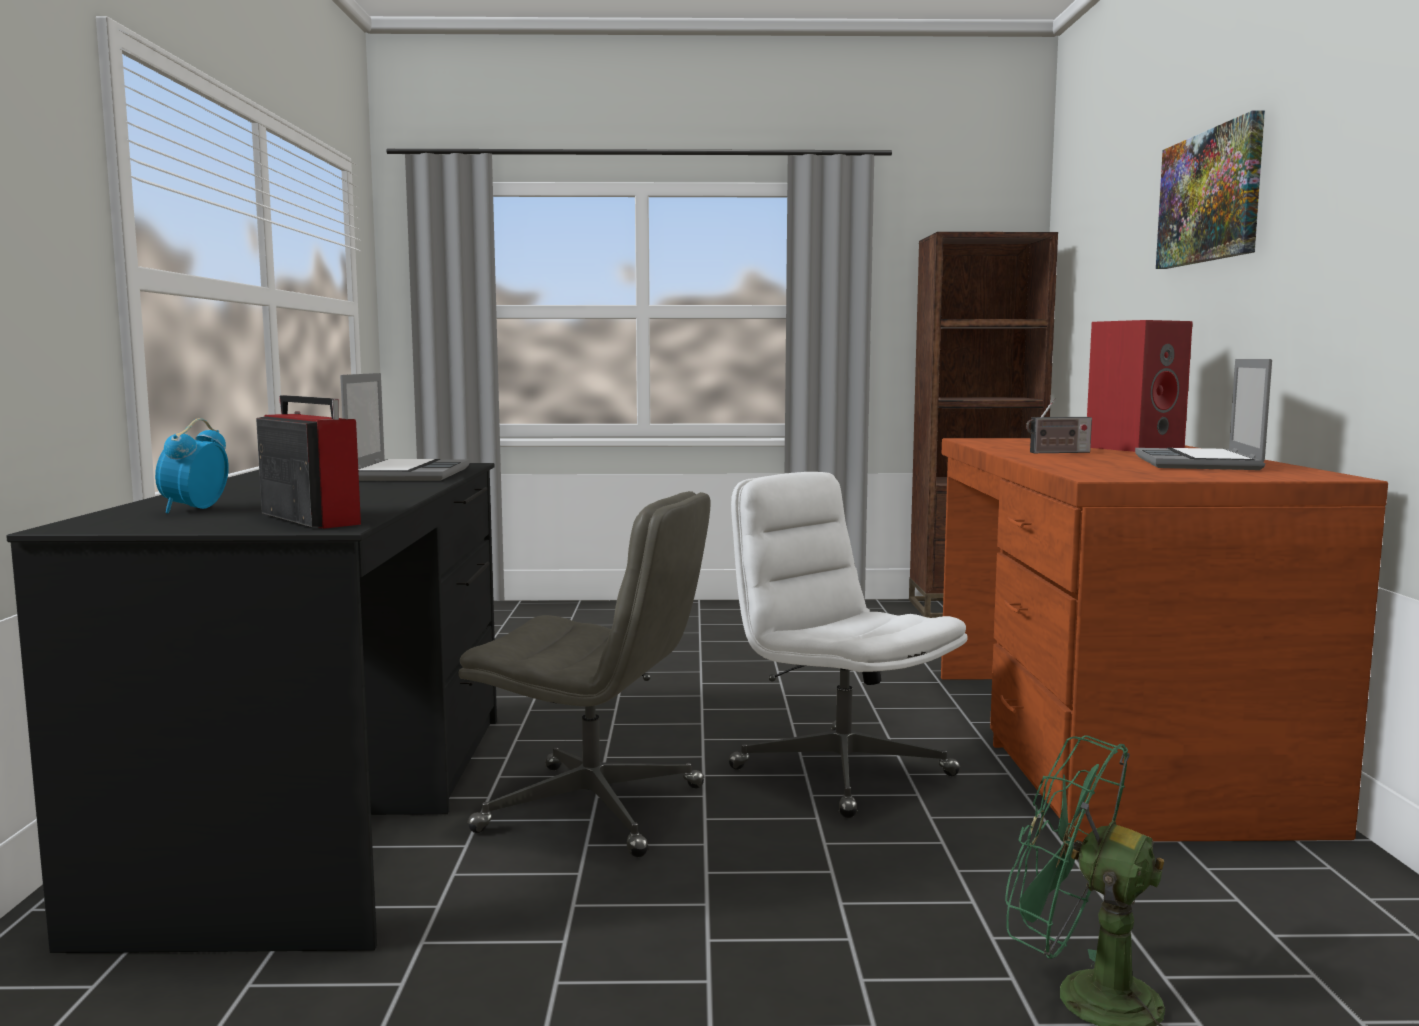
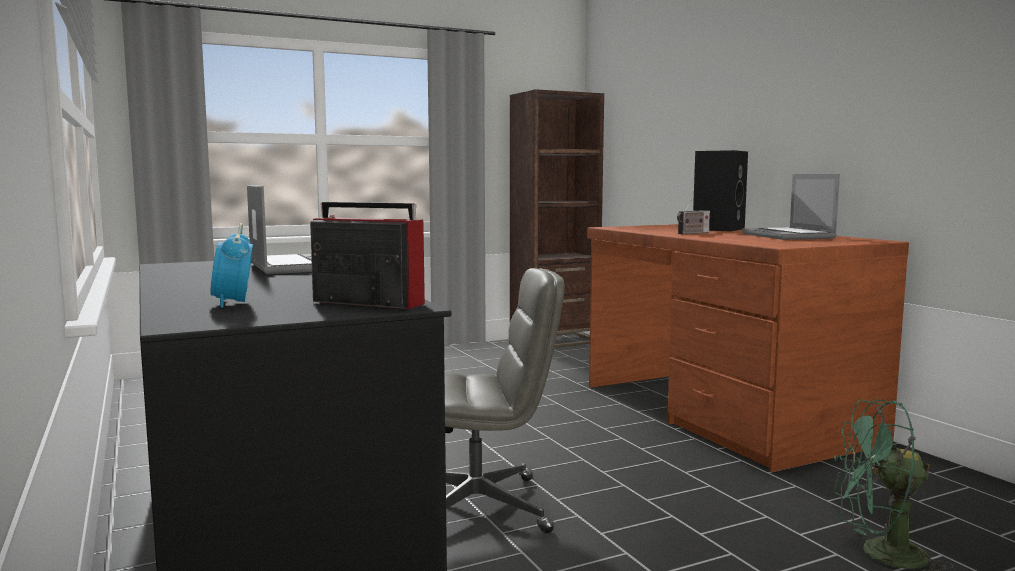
camera: 25 degrees left, 0 degrees up
white office chair [728,472,968,818] -> none
red speaker [1087,320,1193,452] -> black speaker [693,150,748,232]
picture [1156,110,1265,269] -> none

